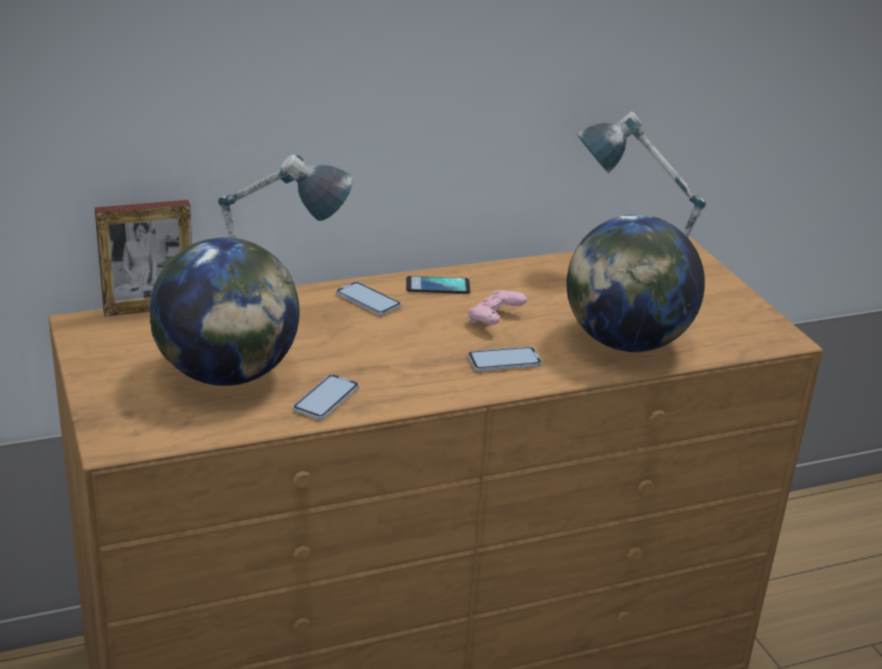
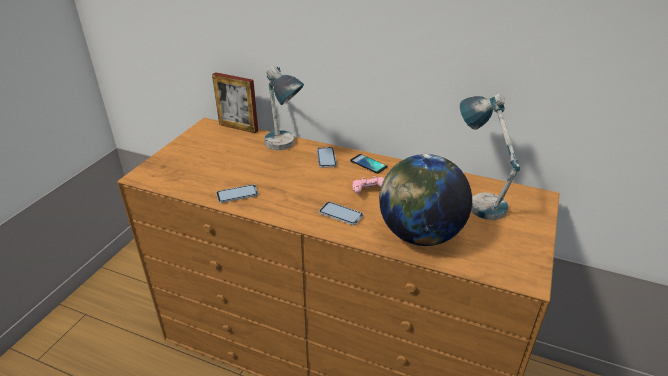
camera: 45 degrees right, 5 degrees up
globe [150,237,300,386] -> none

